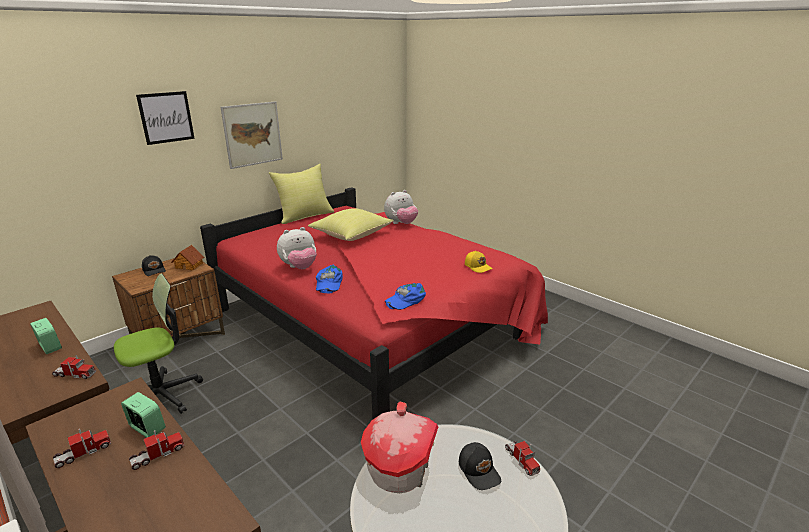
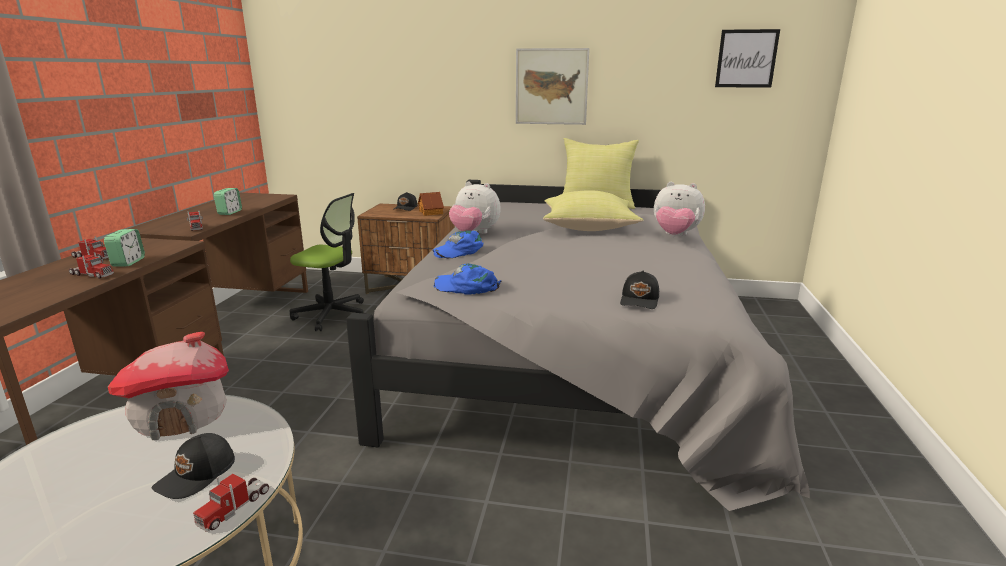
camera: 55 degrees right, 5 degrees down
picture [136,91,195,145] -> picture moved to [715,29,780,88]
red bed [200,187,548,420] -> grey bed [346,180,810,511]
yellow cap [465,251,493,273] -> black cap [620,271,659,309]

